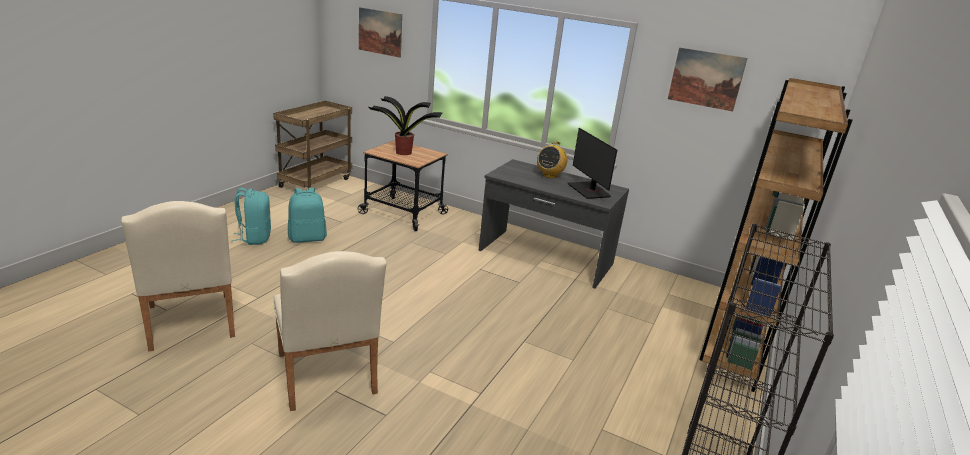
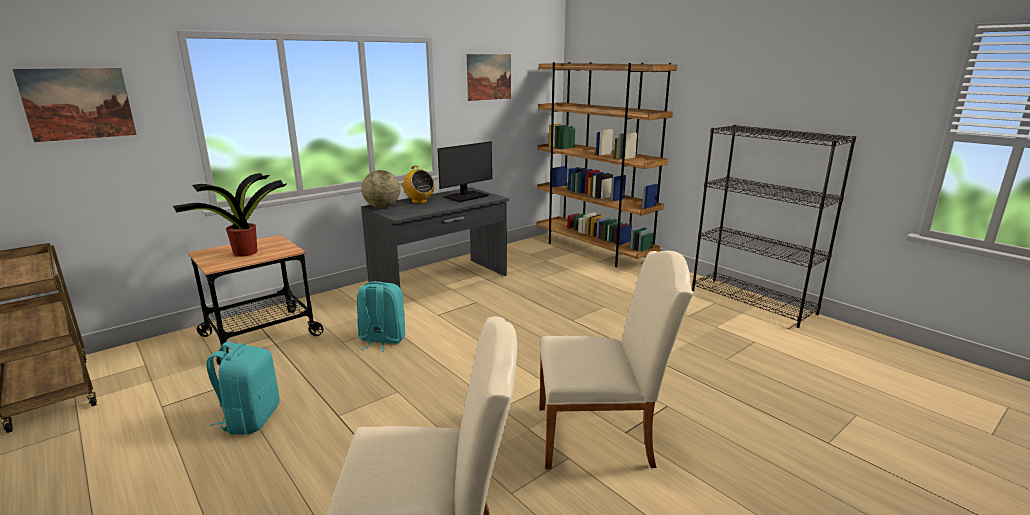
camera: 65 degrees left, 5 degrees down
turquoise backpack [231,188,271,245] -> turquoise backpack moved to [357,281,405,352]
monitor [568,128,617,199] -> monitor turned 45 degrees counterclockwise [437,141,492,202]
none -> globe [362,170,400,208]

